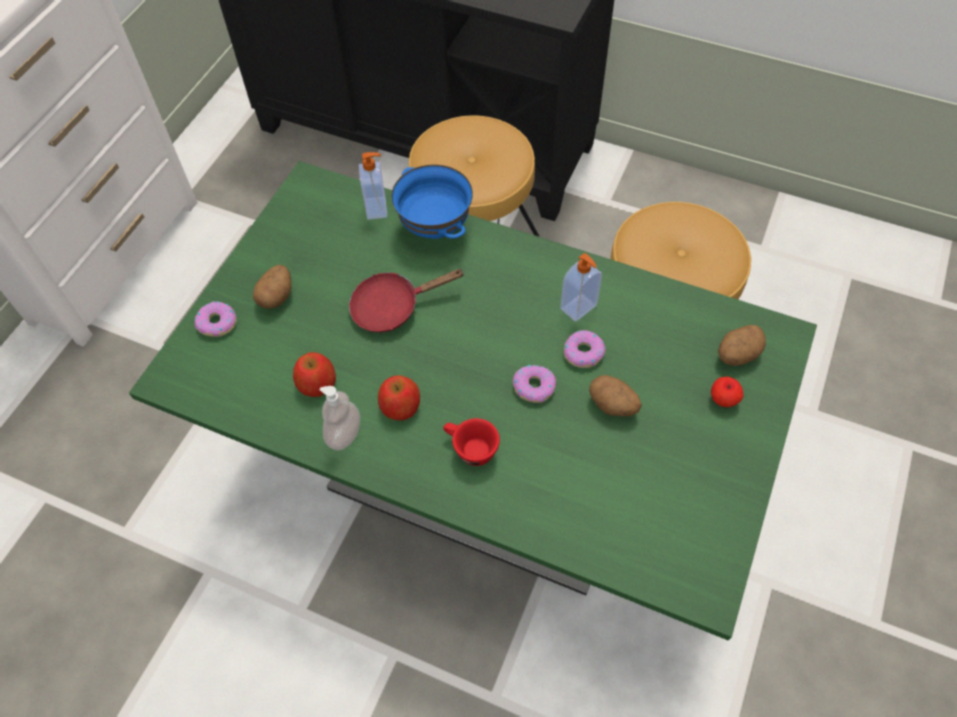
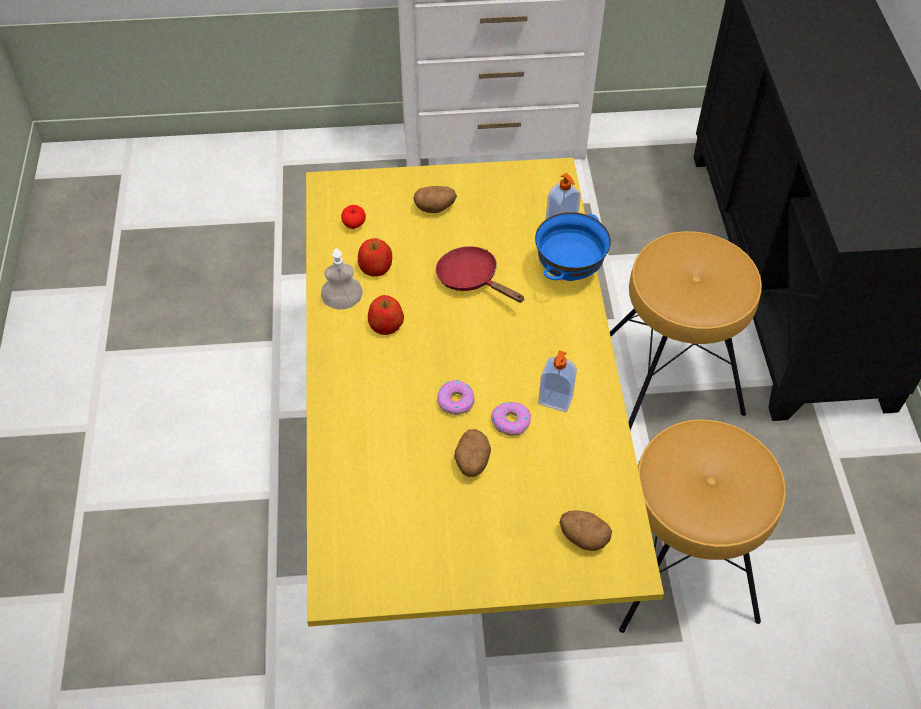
camera: 60 degrees right, 5 degrees down
green dining table [129,161,817,641] -> yellow dining table [306,158,664,627]
donut [195,301,237,337] -> none
red cup [443,418,500,466] -> none
apple [711,377,744,407] -> apple moved to [341,205,366,229]

